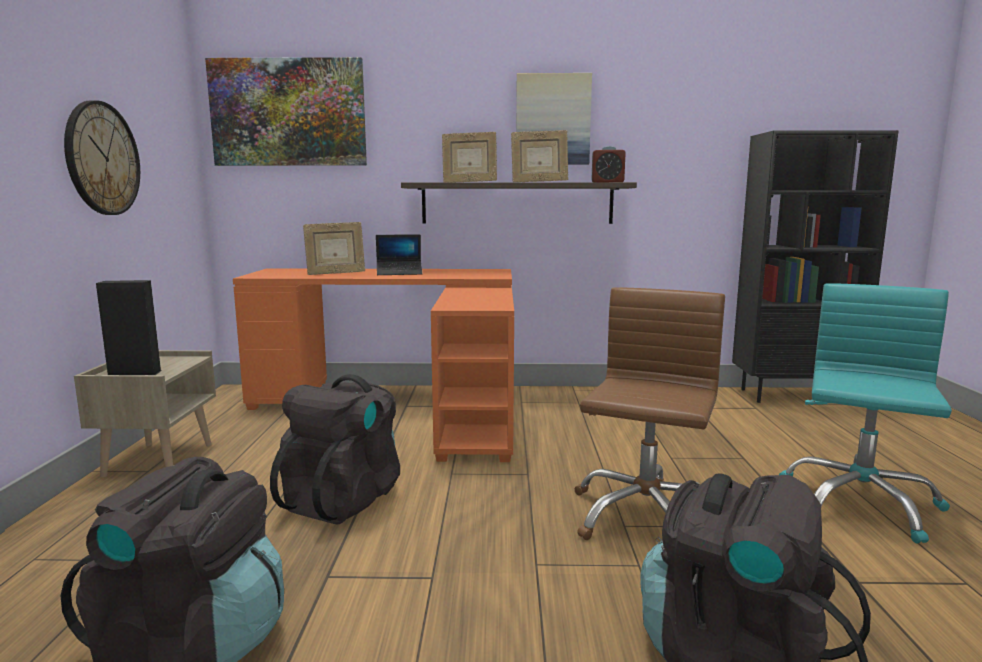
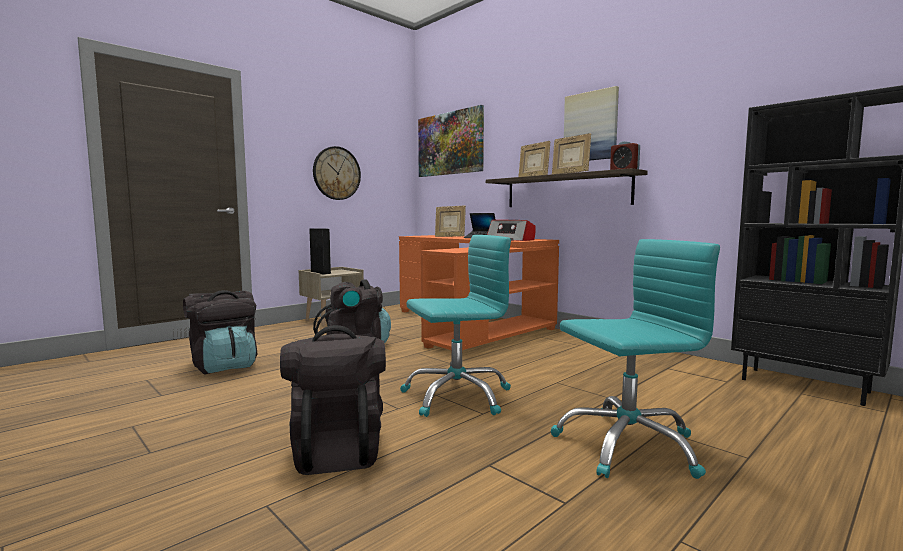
camera: 45 degrees right, 5 degrees down
brown office chair [575,287,725,540] -> turquoise office chair [400,235,511,417]
none -> radio [487,220,536,241]

